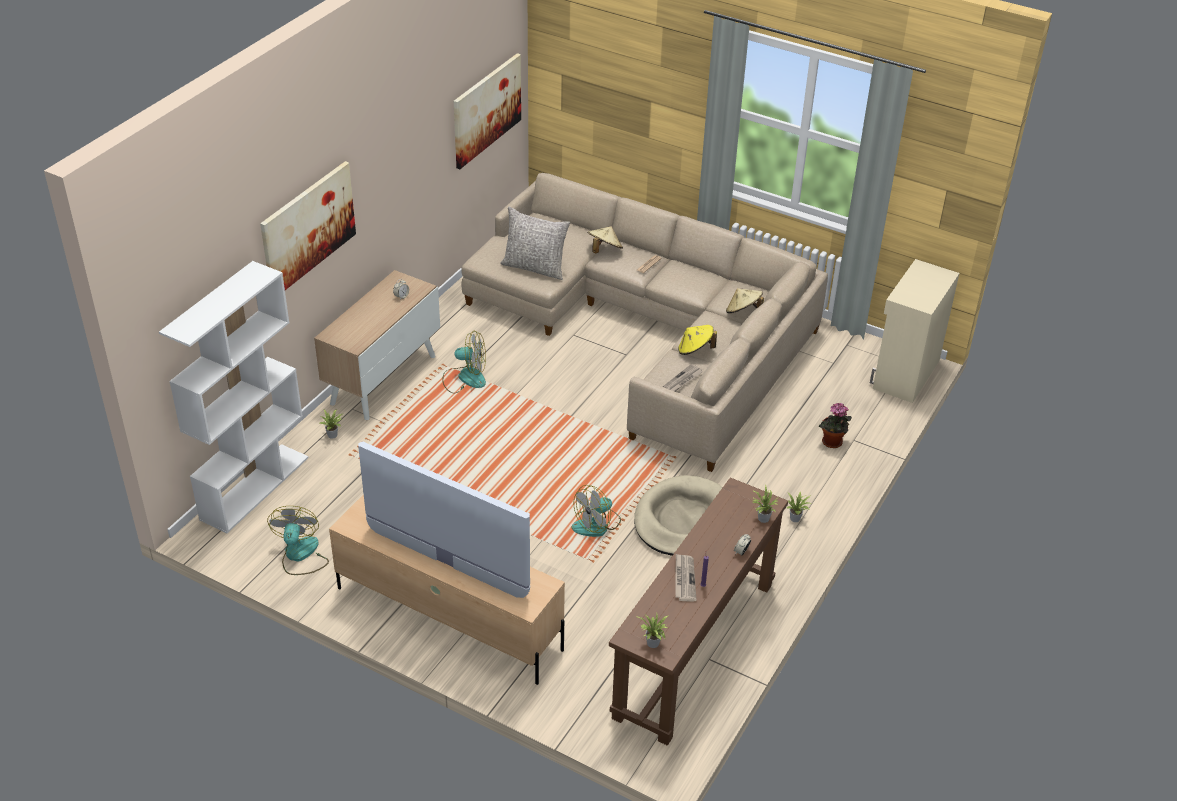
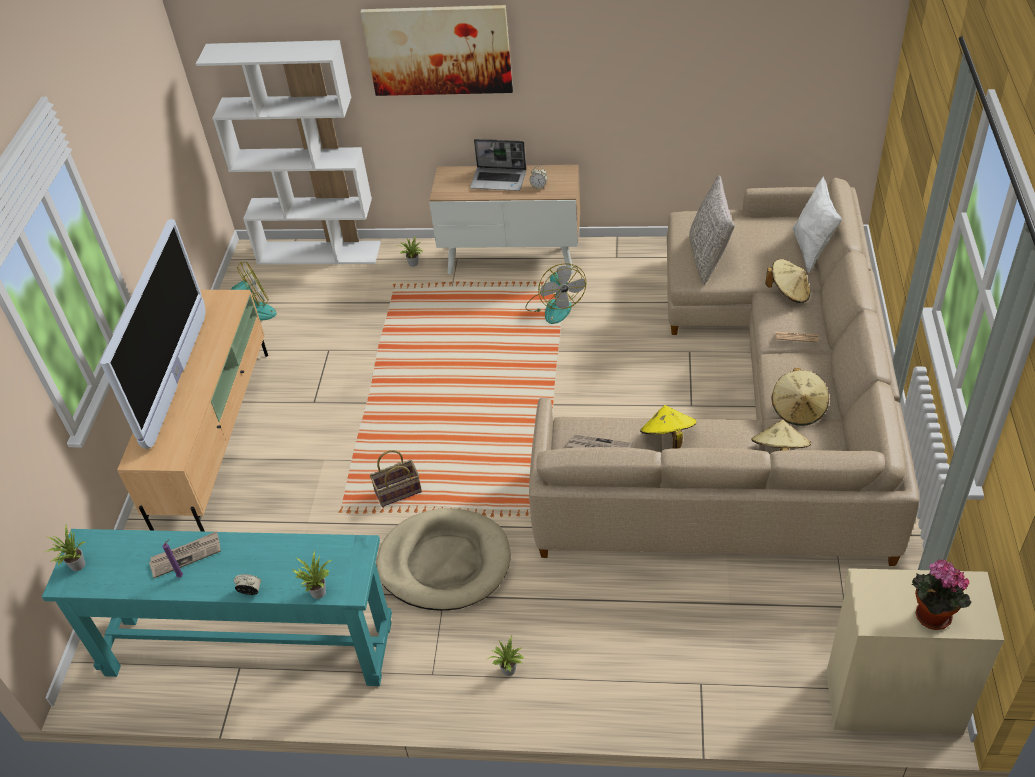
camera: 70 degrees right, 5 degrees up
picture [454,53,521,169] -> none
fan [572,485,621,537] -> basket [370,450,422,507]
brown console table [609,478,788,746] -> turquoise console table [42,529,392,686]
potted plant [819,403,852,448] -> potted plant moved to [912,559,972,630]
none -> laptop [470,139,526,191]
none -> beige hat [771,368,829,426]
none -> white pillow [792,176,842,273]

